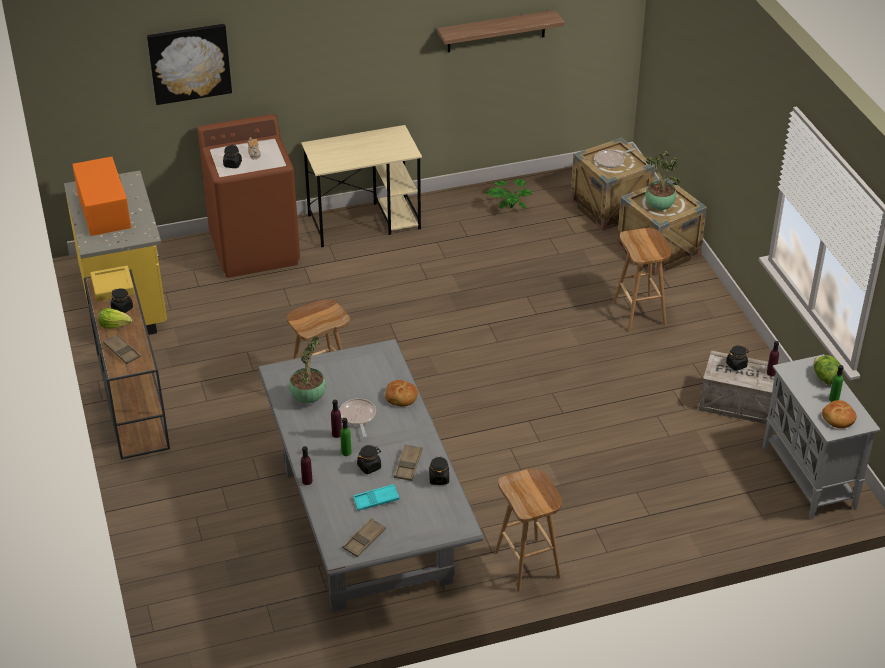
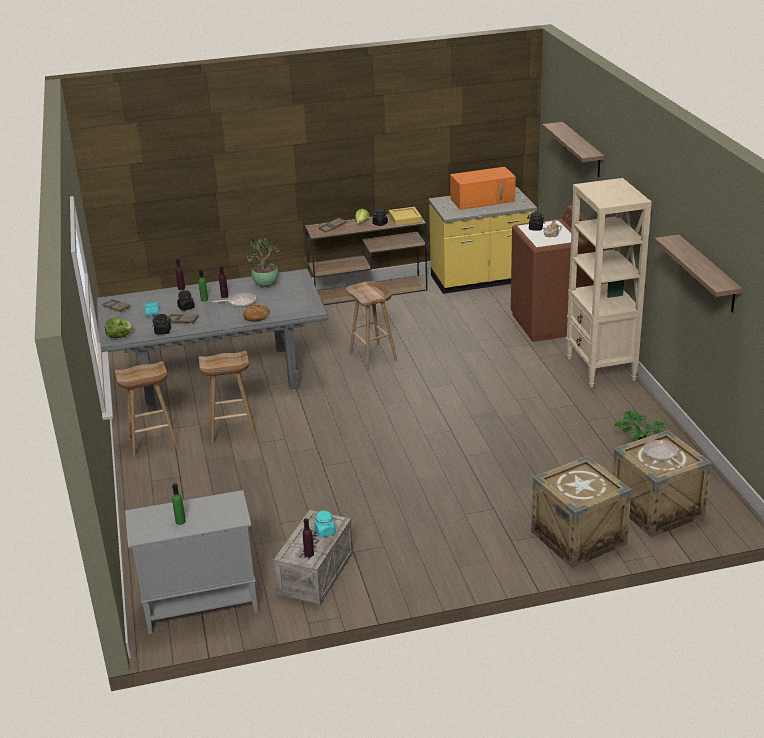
camera: 95 degrees right, 10 degrees down
picture [147,24,232,105] -> shelf [543,122,604,177]
beige desk [301,125,422,247] -> beige bookcase [566,178,652,388]
brown stool [613,228,671,332] -> brown stool moved to [199,351,256,444]
potted plant [645,151,682,210] -> none
black jar [726,346,749,371] -> turquoise jar [314,510,336,537]
lettuce [814,355,841,385] -> lettuce moved to [105,317,133,338]
bread [822,400,857,428] -> none

